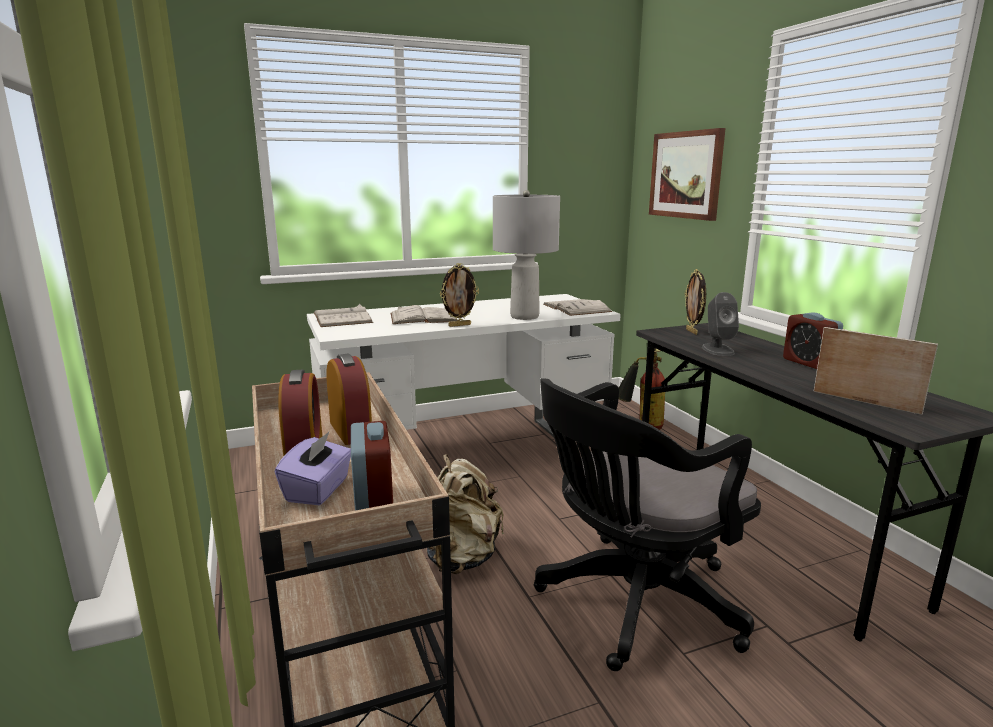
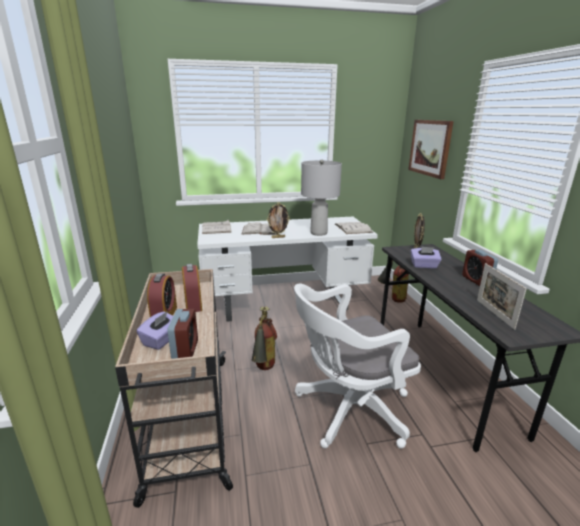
camera: 10 degrees right, 5 degrees up
beige backpack [427,454,504,574] -> fire extinguisher [252,306,277,370]
black office chair [534,378,761,671] -> white office chair [294,283,421,449]
grey speaker [702,292,739,356] -> purple tissue box [411,247,442,268]
picture frame [814,327,938,415] -> picture frame turned 150 degrees counterclockwise [477,263,527,330]

